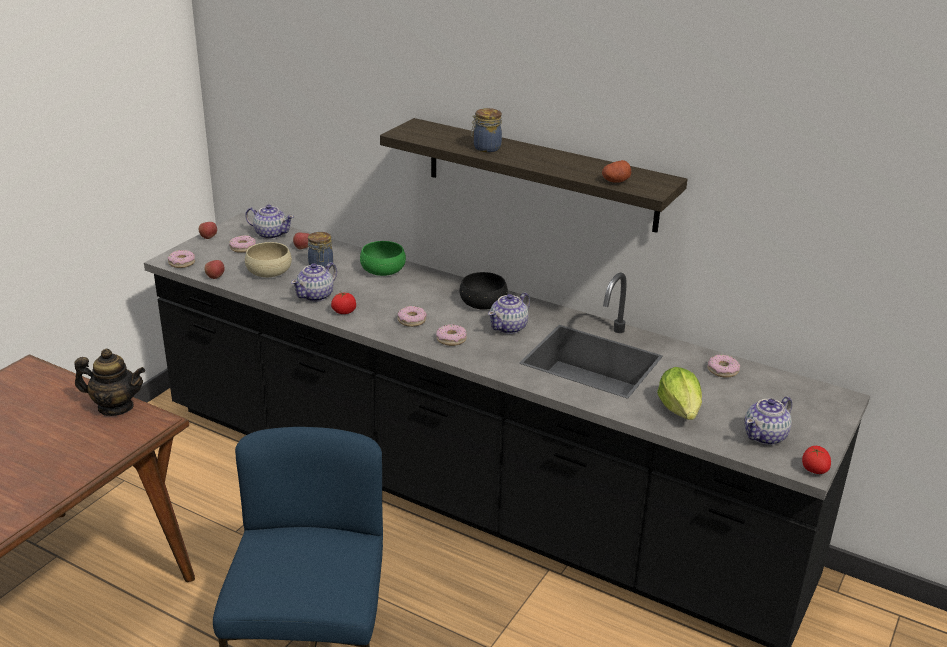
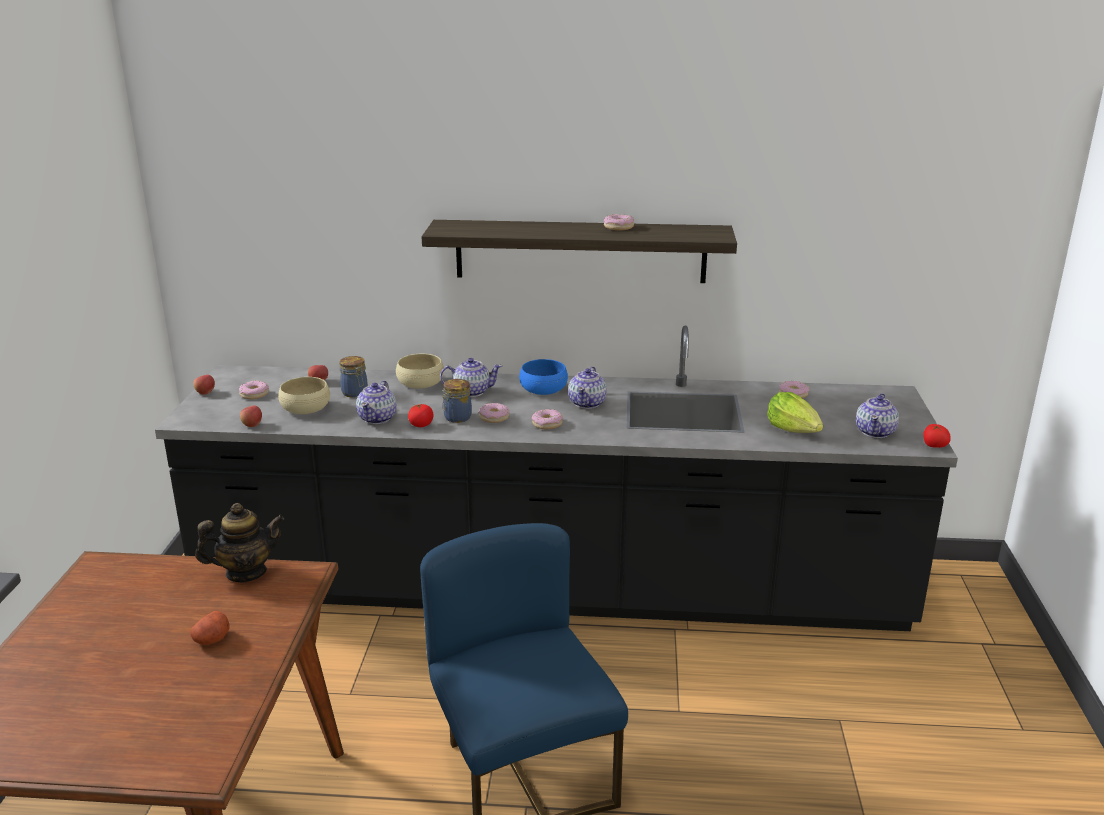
camera: 25 degrees left, 5 degrees down
donut [167,250,195,268] -> donut moved to [604,214,634,230]
teapot [245,205,294,239] -> teapot moved to [440,358,502,397]
green bowl [360,241,406,276] -> beige bowl [396,354,444,389]
black bowl [459,272,508,310] -> blue bowl [519,359,568,395]
jar [471,108,502,152] -> jar moved to [442,379,472,423]
potato [602,160,631,183] -> potato moved to [190,611,230,645]

